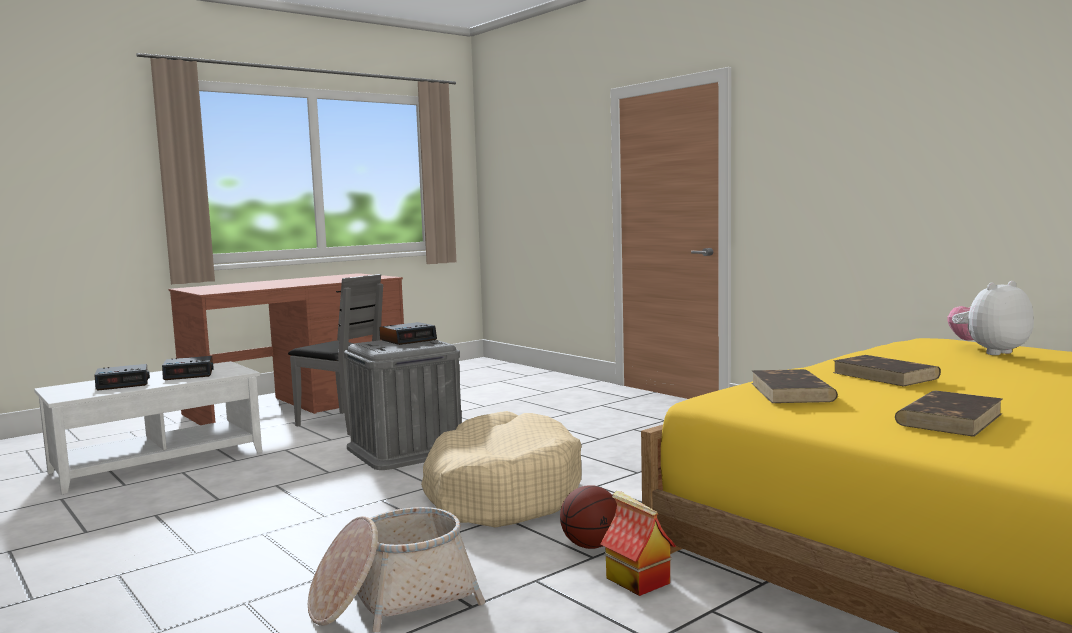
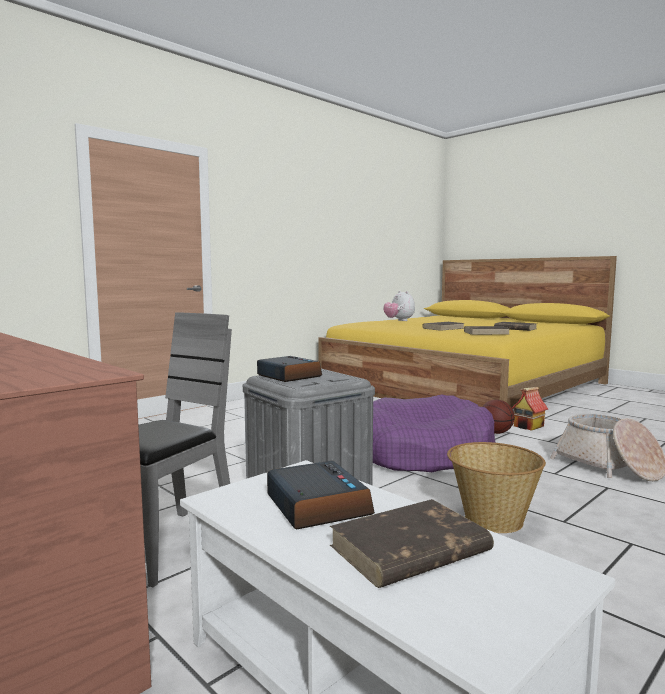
camera: 95 degrees left, 0 degrees up
alarm clock [94,364,150,391] -> brown book [330,499,494,588]
beige dog bed [421,411,581,528] -> purple dog bed [373,395,495,472]
none -> basket [447,442,546,533]

